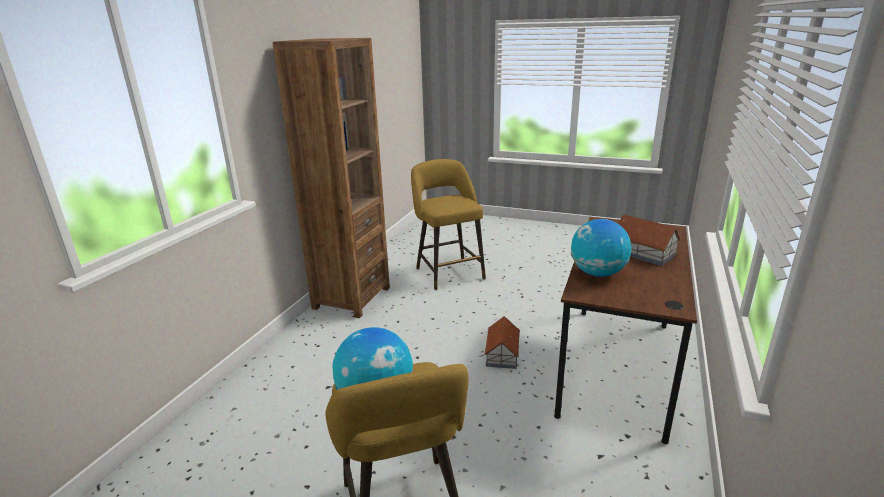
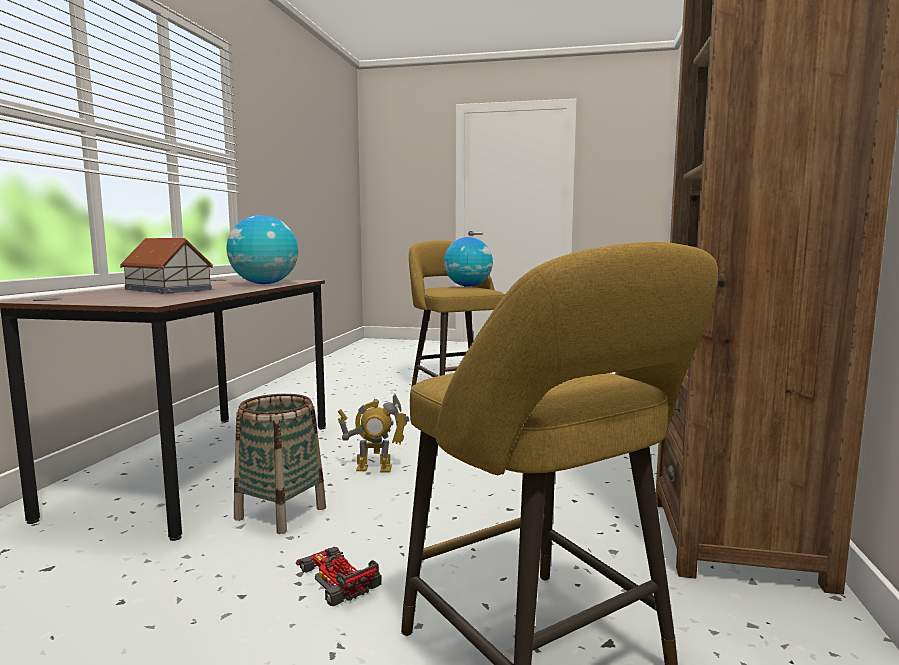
camera: 170 degrees right, 15 degrees down
toy house [484,316,520,369] -> toy robot [337,394,410,473]
none -> basket [234,394,326,534]
none -> toy car [296,547,382,606]

